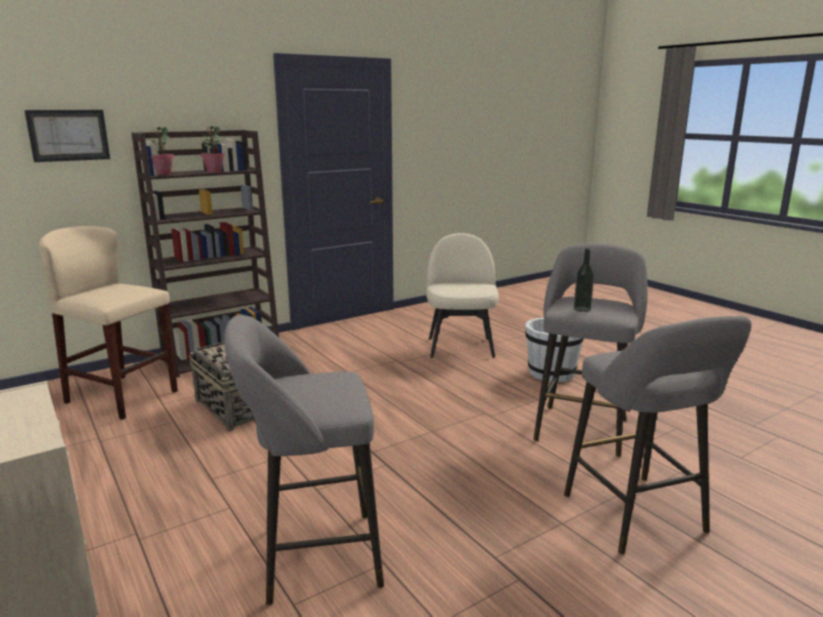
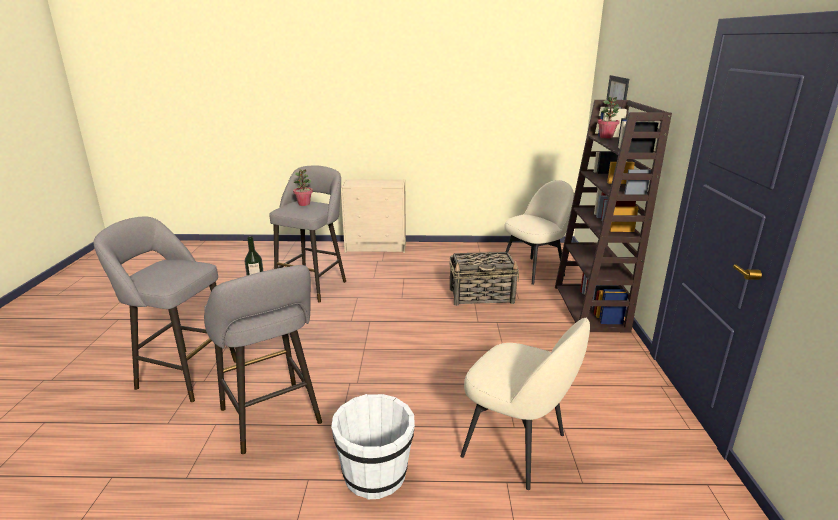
camera: 125 degrees right, 5 degrees up
beige stool [39,226,178,420] -> beige chair [504,180,574,285]
potted plant [201,126,225,173] -> potted plant moved to [293,169,313,206]

